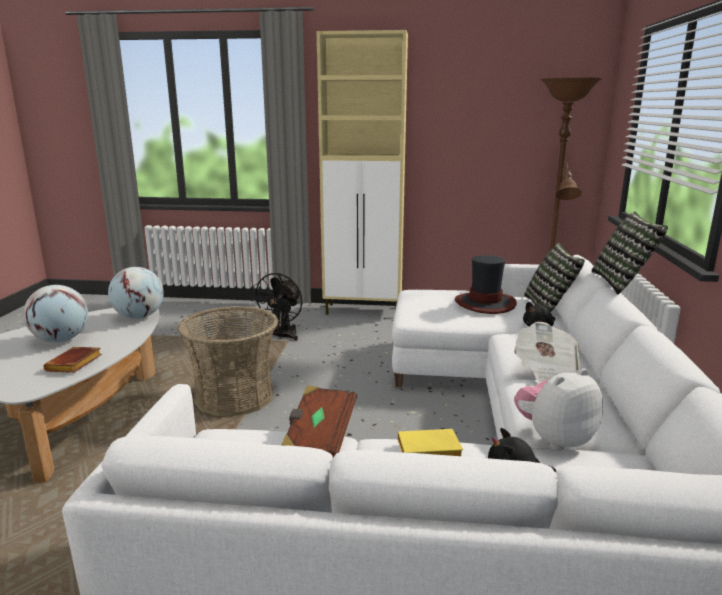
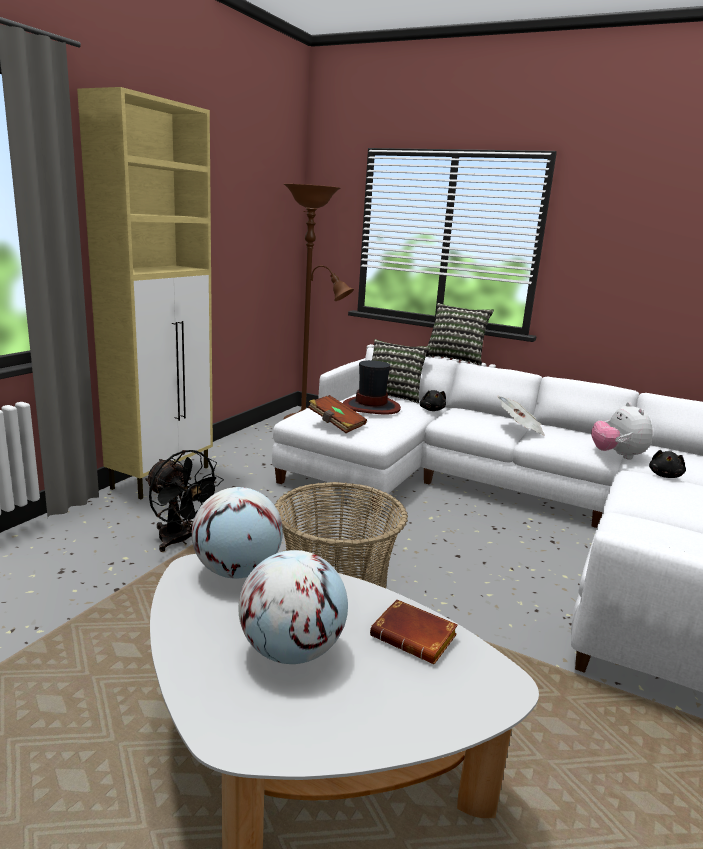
camera: 70 degrees left, 0 degrees up
brown book [282,385,357,457] -> brown book moved to [308,395,367,433]
yellow book [398,429,463,456] -> none

